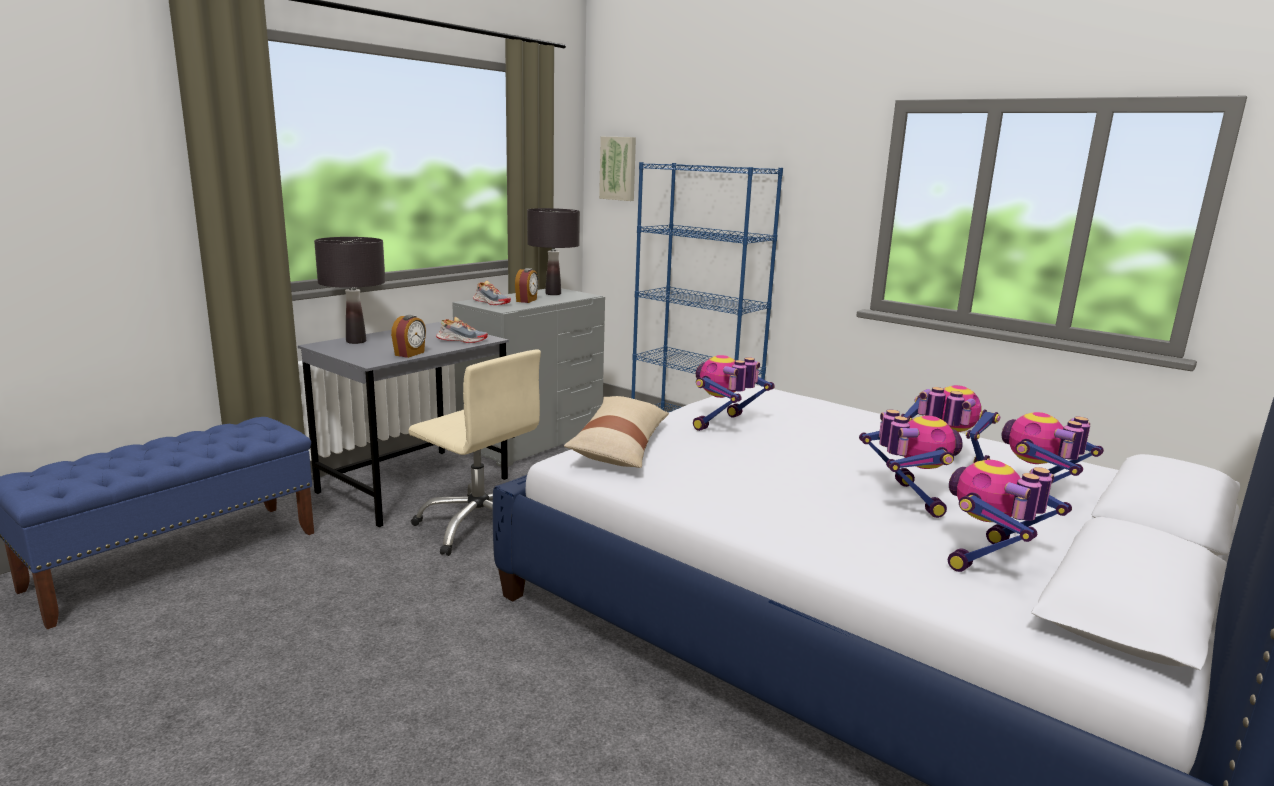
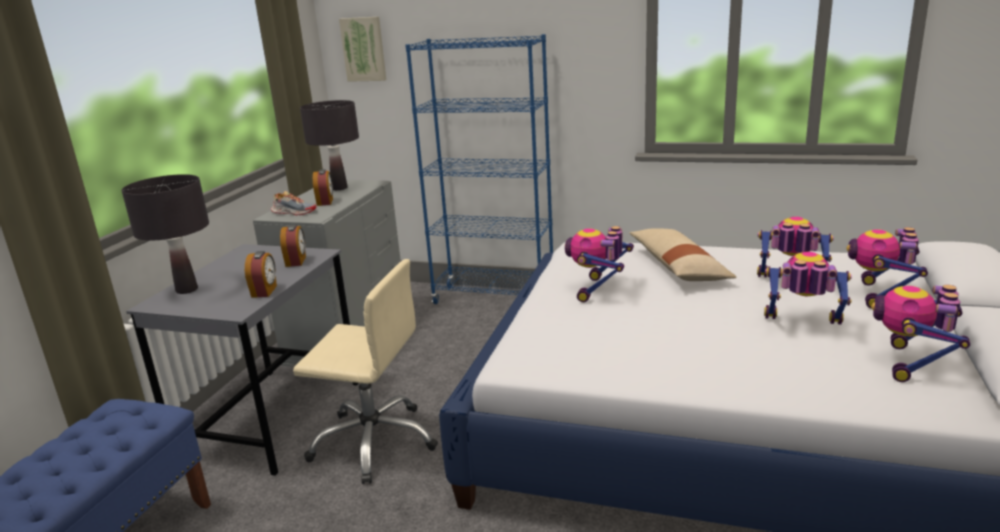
camera: 20 degrees left, 5 degrees up
shoe [436,317,488,343] -> alarm clock [280,224,306,267]
beige pillow [564,396,669,468] -> beige pillow moved to [629,228,737,281]
toy robot [859,409,963,518] -> toy robot turned 45 degrees counterclockwise [764,252,852,324]

